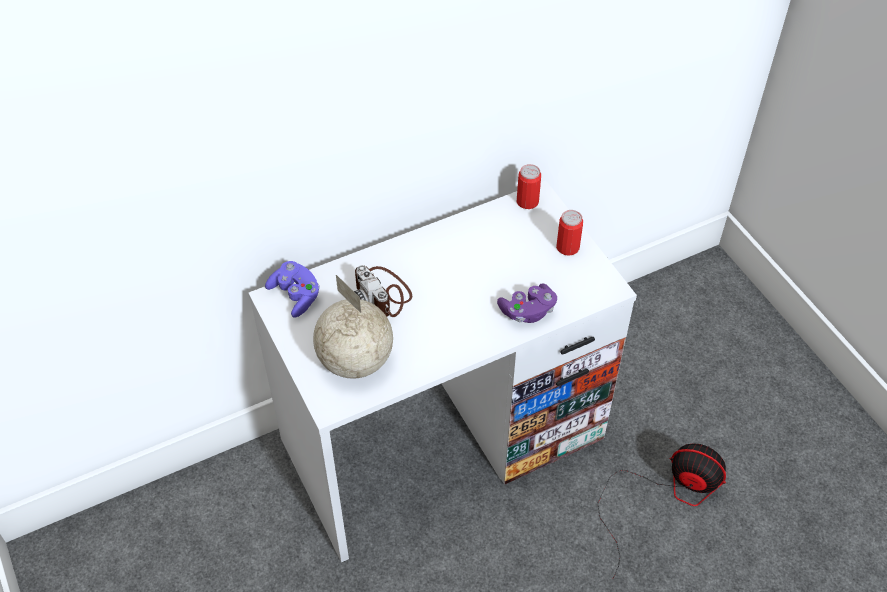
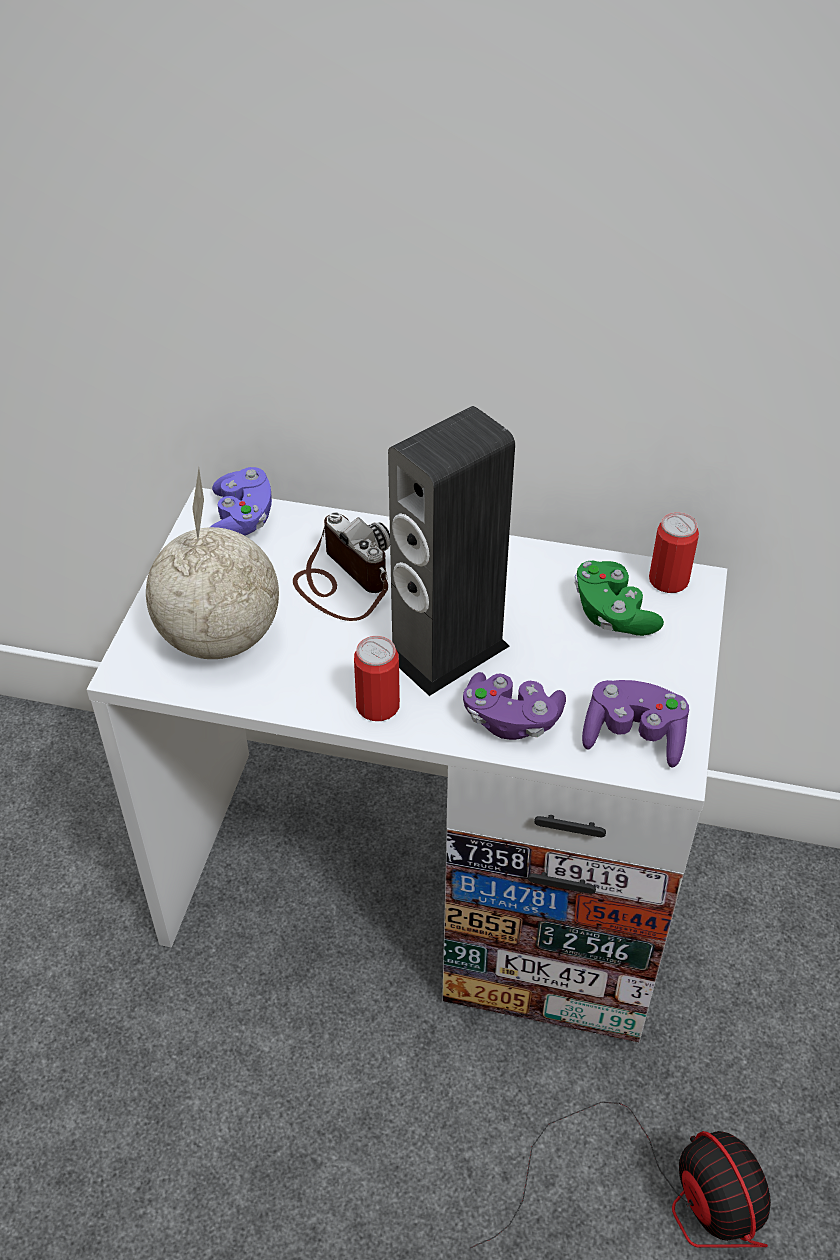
camera: 40 degrees right, 5 degrees down
camera [354,265,412,317] -> camera turned 135 degrees clockwise [293,512,390,621]
can [556,210,583,256] -> can moved to [354,636,400,721]
none -> speaker [388,406,515,696]
none -> green game controller [574,561,664,636]
none -> purple game controller [582,680,689,768]

